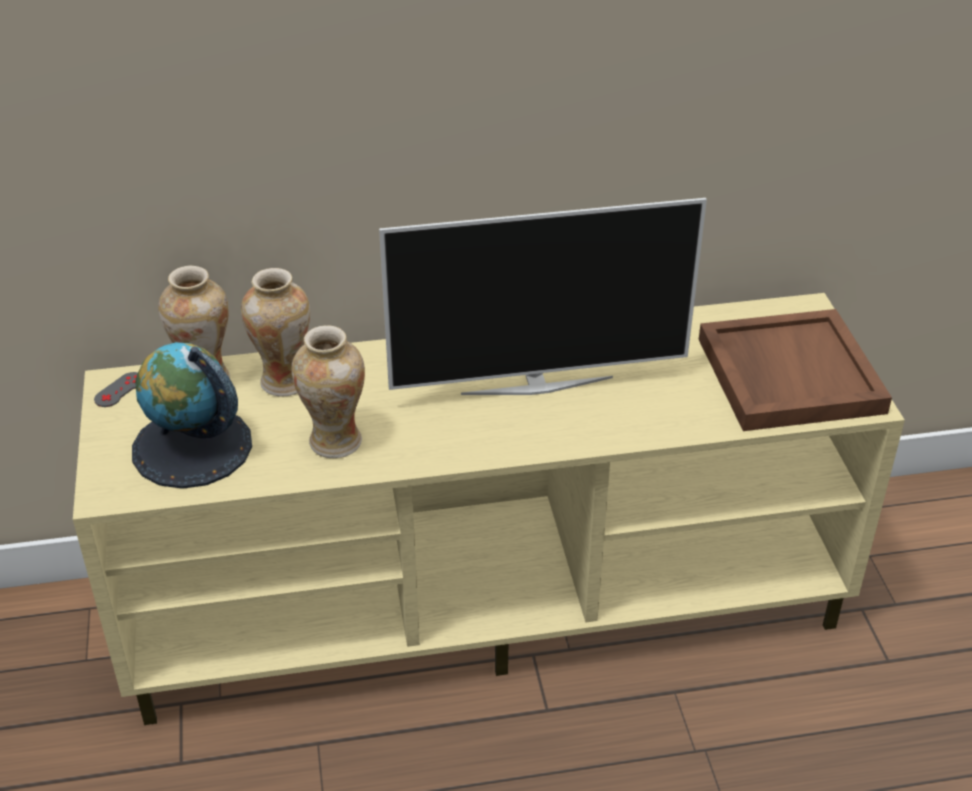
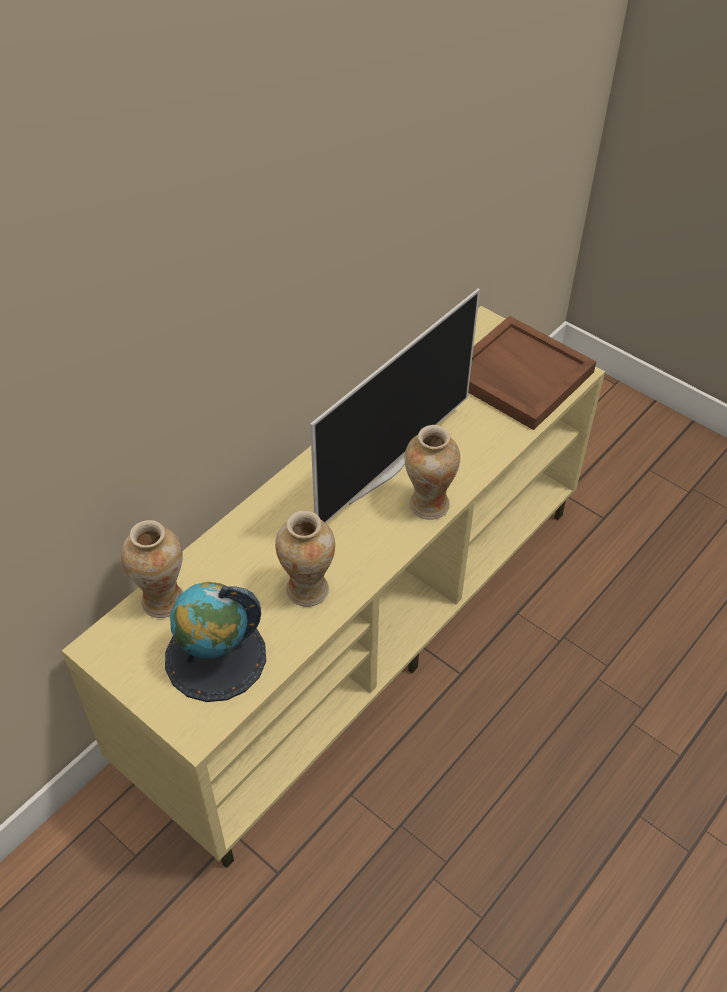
camera: 40 degrees left, 10 degrees up
grey game controller [94,372,138,407] -> none
vase [241,268,310,397] -> vase moved to [405,425,460,520]

